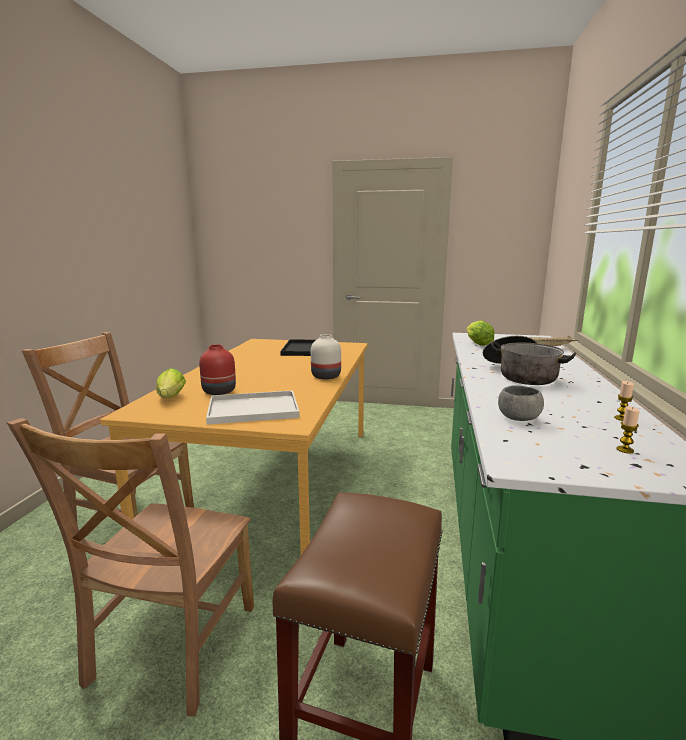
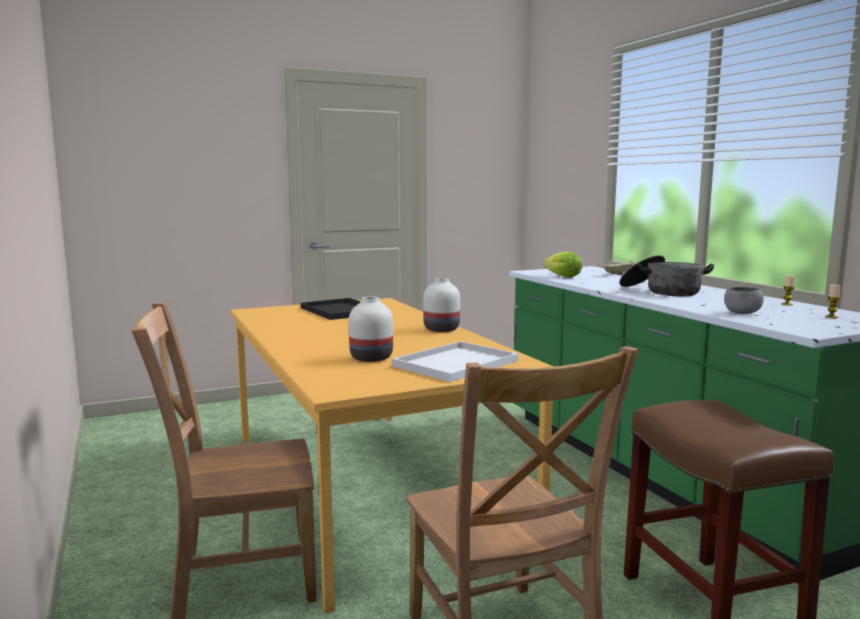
camera: 35 degrees left, 5 degrees down
lettuce [156,368,186,398] -> none
red vase [199,344,236,395] -> white vase [349,297,393,362]

